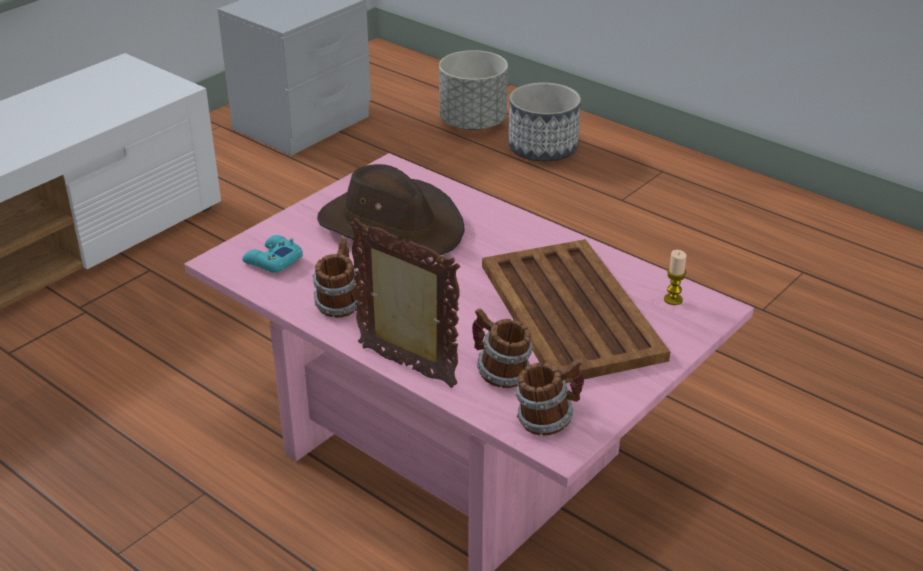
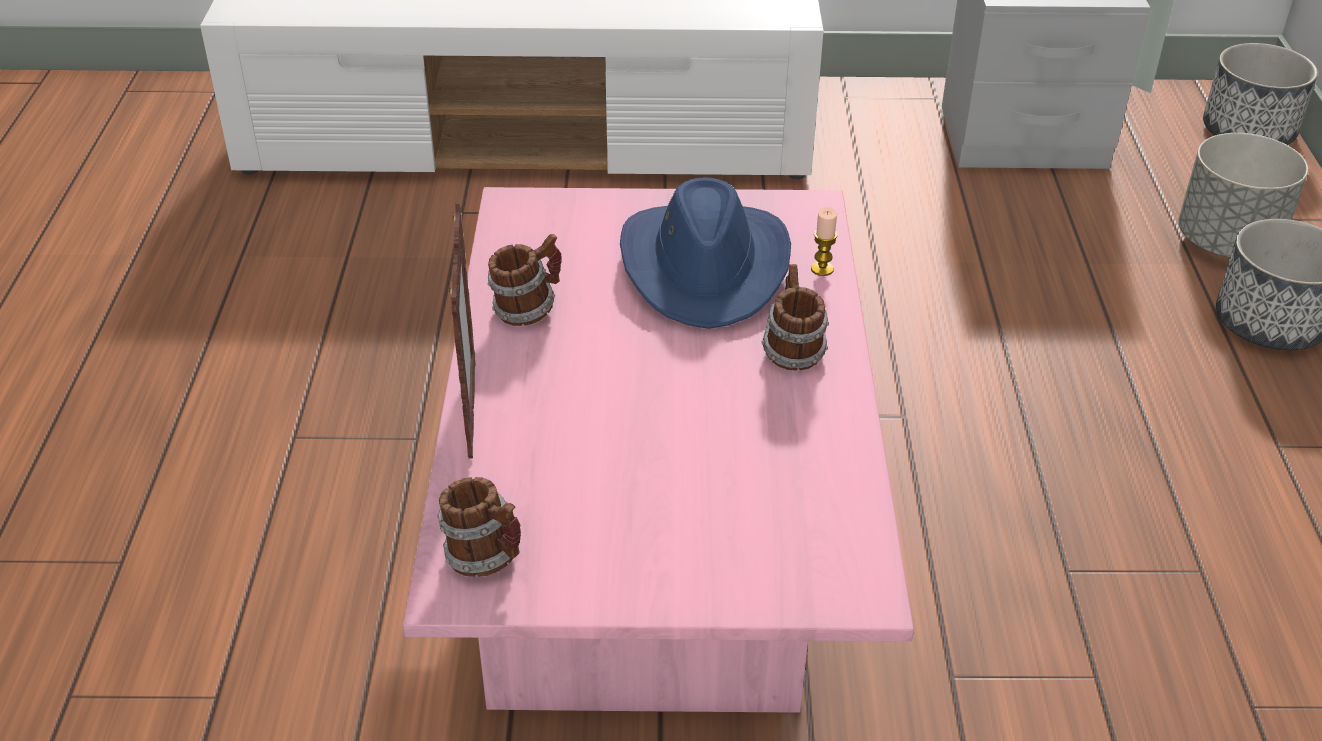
camera: 50 degrees right, 5 degrees up
turquoise game controller [242,235,303,273] -> none
brown hat [317,164,465,258] -> blue hat [620,177,791,329]
mug [472,308,534,388] -> mug moved to [761,264,829,371]
brown tray [482,239,670,383] -> none
candle [664,250,687,305] -> candle moved to [811,207,838,276]
none -> planter [1203,43,1318,145]

